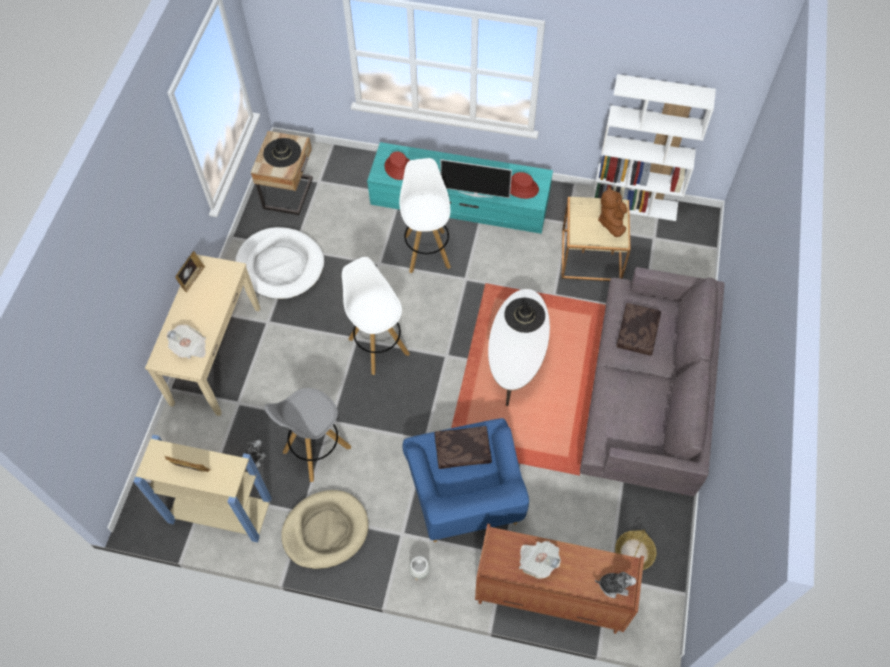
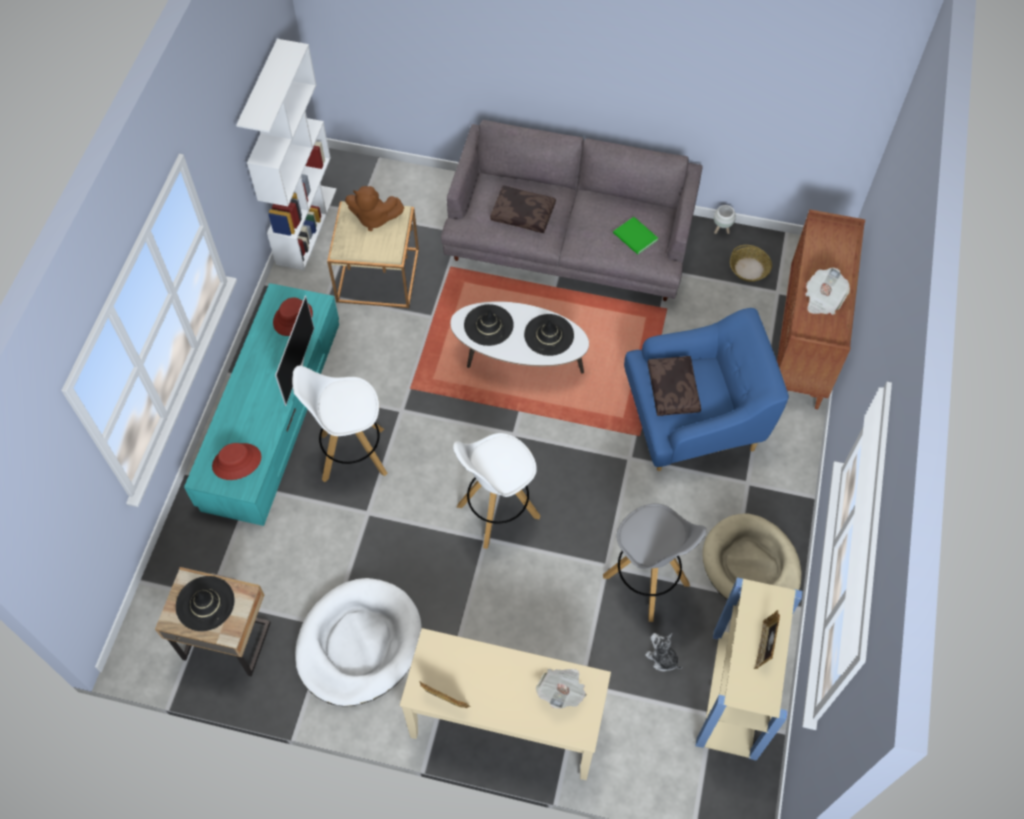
camera: 90 degrees left, 0 degrees up
white planter [409,556,430,580] -> white planter moved to [714,205,736,234]
plush toy [595,572,636,598] -> none
none -> black hat [524,314,574,356]
none -> green book [613,217,658,254]

